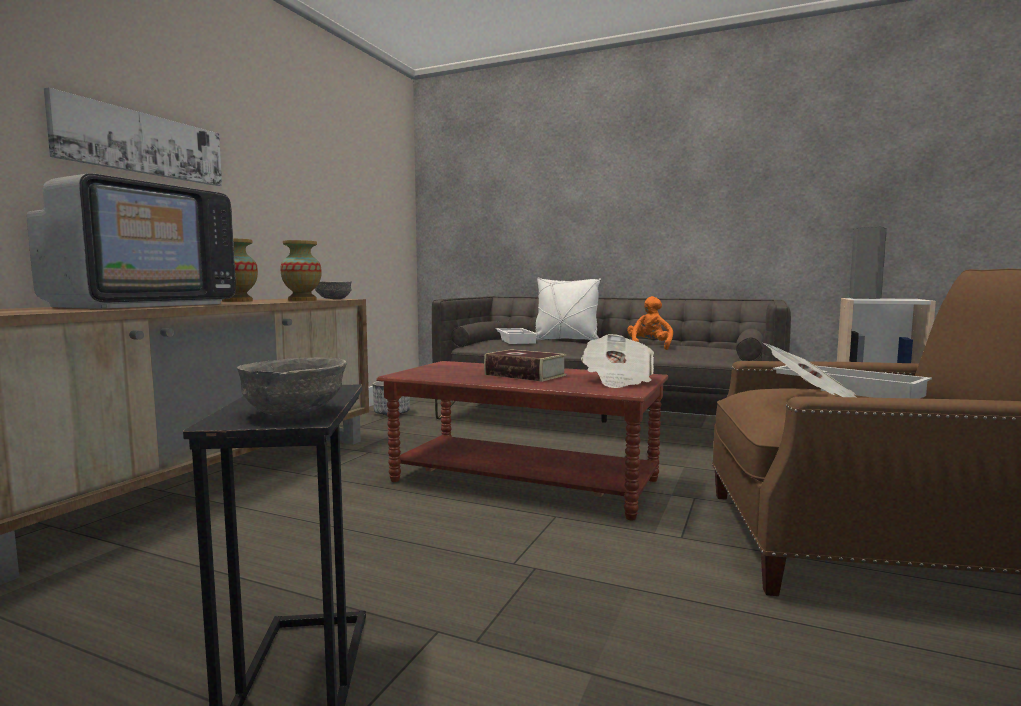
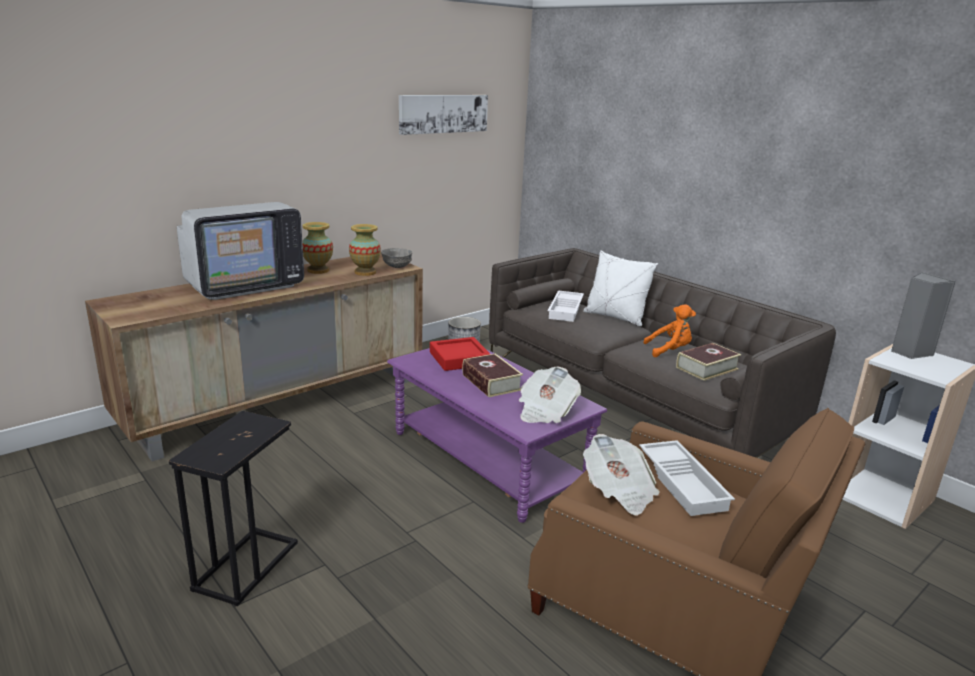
camera: 25 degrees right, 15 degrees up
picture [44,87,222,186] -> picture moved to [399,95,488,135]
grey bowl [237,357,347,416] -> none
brown coffee table [376,361,668,521] -> purple coffee table [387,348,607,523]
orange plush toy [627,296,673,350] -> orange plush toy turned 45 degrees clockwise [643,304,696,357]
none -> red tray [430,337,490,371]
none -> book [676,343,741,381]

